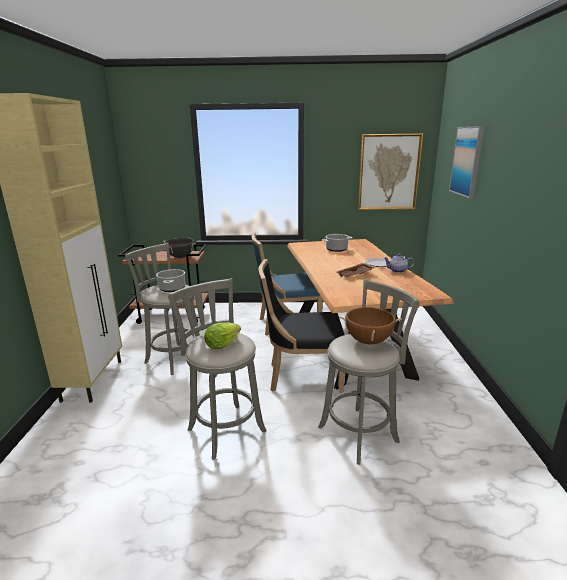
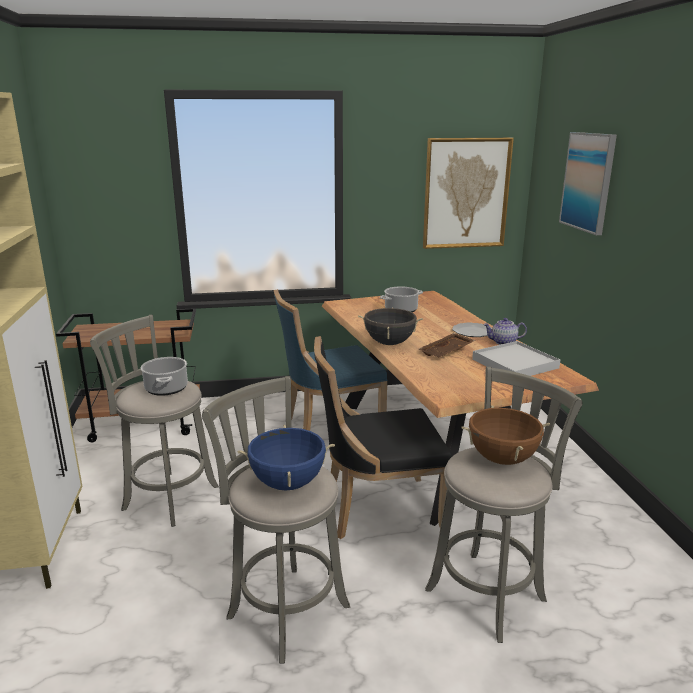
camera: 10 degrees left, 0 degrees up
black cooking pot [163,238,196,258] -> black cooking pot moved to [358,307,423,345]
lettuce [204,323,241,349] -> blue cooking pot [237,425,335,490]
none -> white tray [472,341,560,376]

